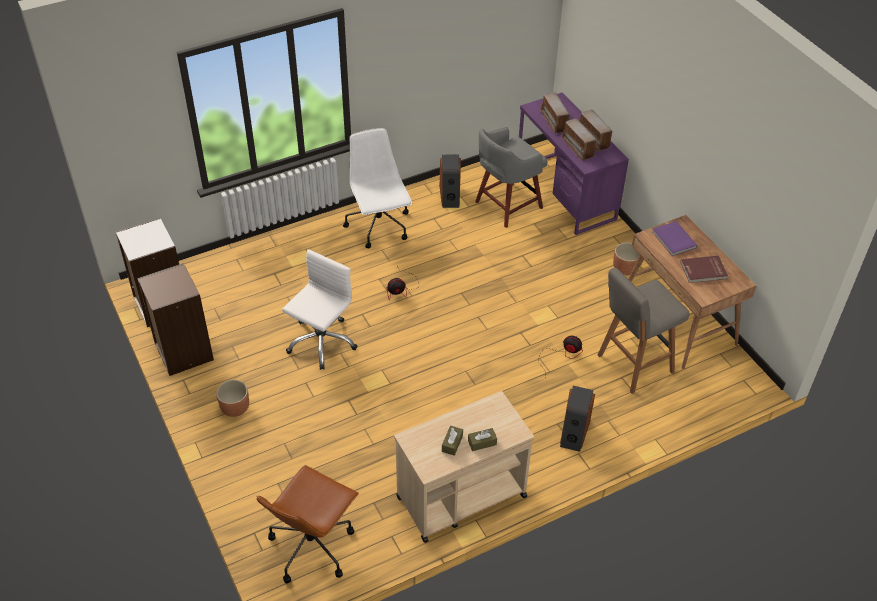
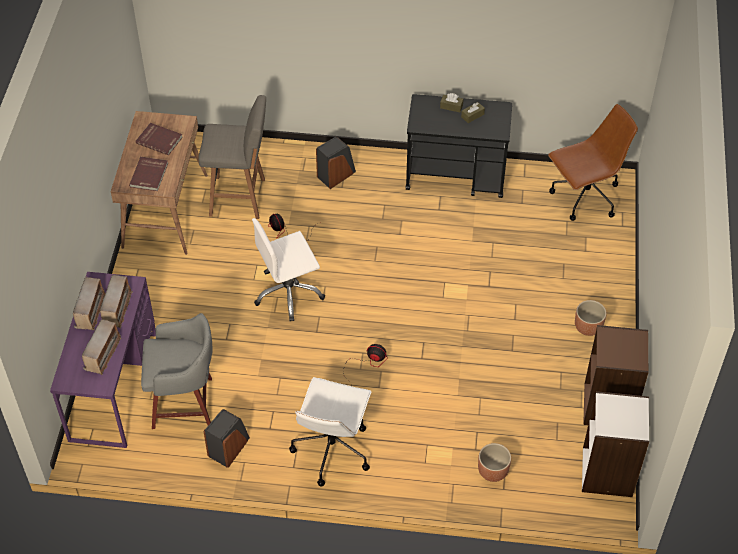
camera: 145 degrees left, 5 degrees up
white office chair [282,249,357,370] -> white office chair moved to [252,218,325,321]
beige cart [394,391,534,543] -> black cart [406,94,512,198]
brown planter [613,242,639,275] -> brown planter moved to [478,443,511,482]
purple book [652,221,698,256] -> red book [129,157,168,191]

